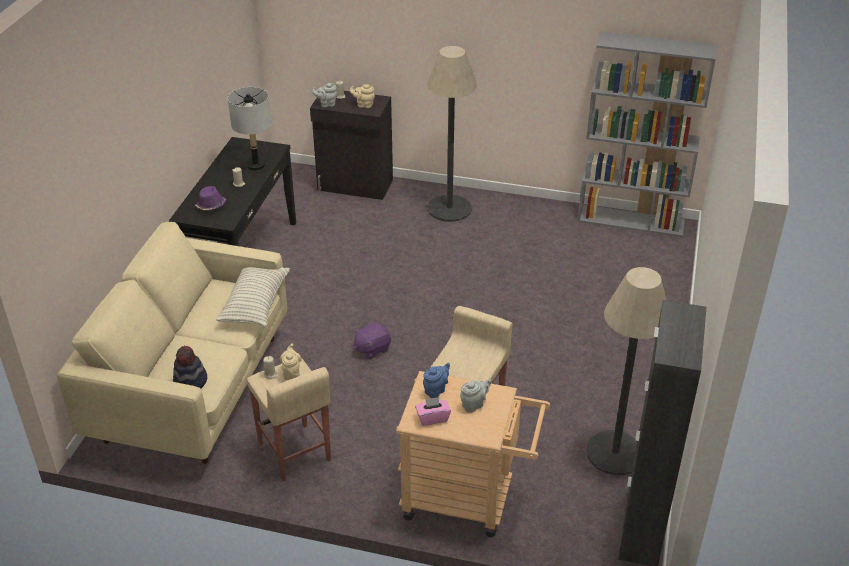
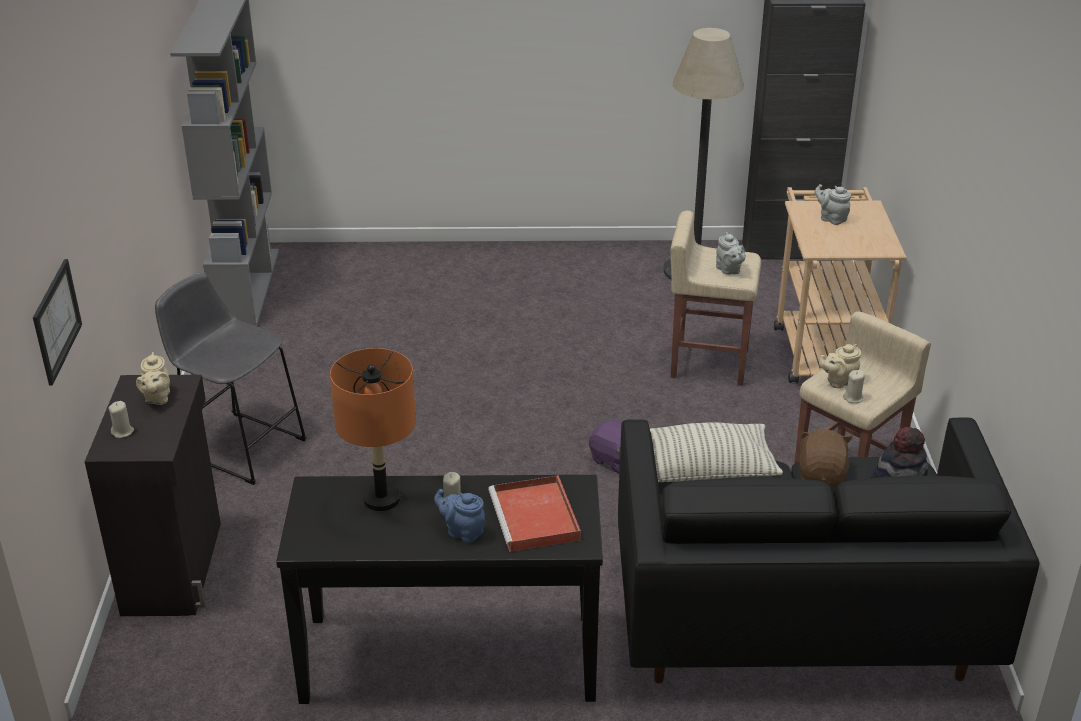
camera: 105 degrees left, 5 degrees down
beige sofa [57,222,287,464] -> black sofa [618,418,1040,684]
purple hat [195,186,226,210] -> red tray [488,475,581,552]
grey table lamp [228,87,271,171] -> orange table lamp [330,348,416,511]
grey teapot [312,83,338,107] -> grey teapot moved to [716,232,746,275]
pink tissue box [415,397,451,426] -> none
blue teapot [423,363,450,398] -> blue teapot moved to [434,489,485,543]
floor lamp [427,46,477,222] -> grey stool [155,272,307,485]
none -> picture [33,259,82,385]
none -> brown plush toy [799,429,852,487]

